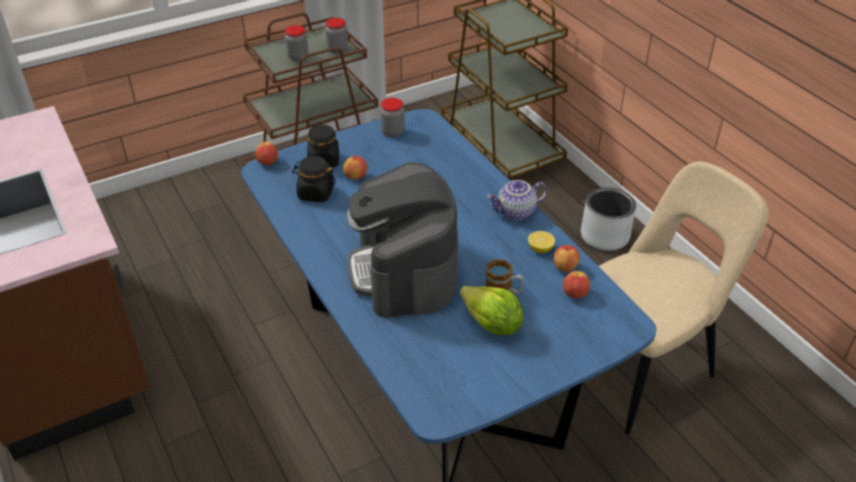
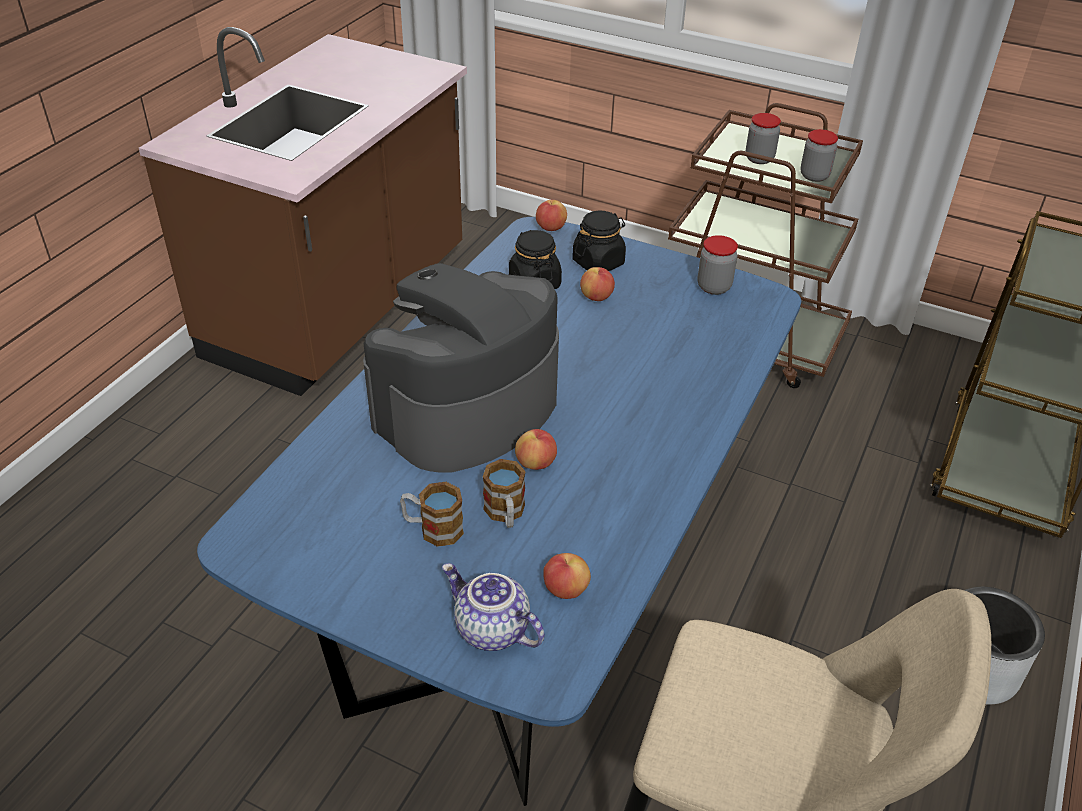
camera: 55 degrees right, 0 degrees up
lettuce [460,286,523,335] -> mug [400,482,464,547]
teapot [487,180,548,221] -> teapot moved to [442,563,544,651]
lemon [528,231,555,253] -> none
apple [554,245,580,272] -> apple moved to [515,429,557,470]

